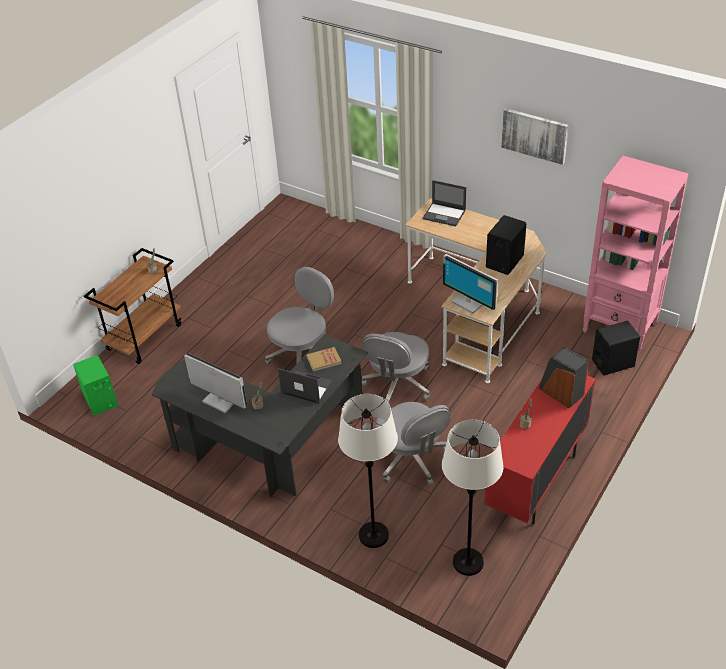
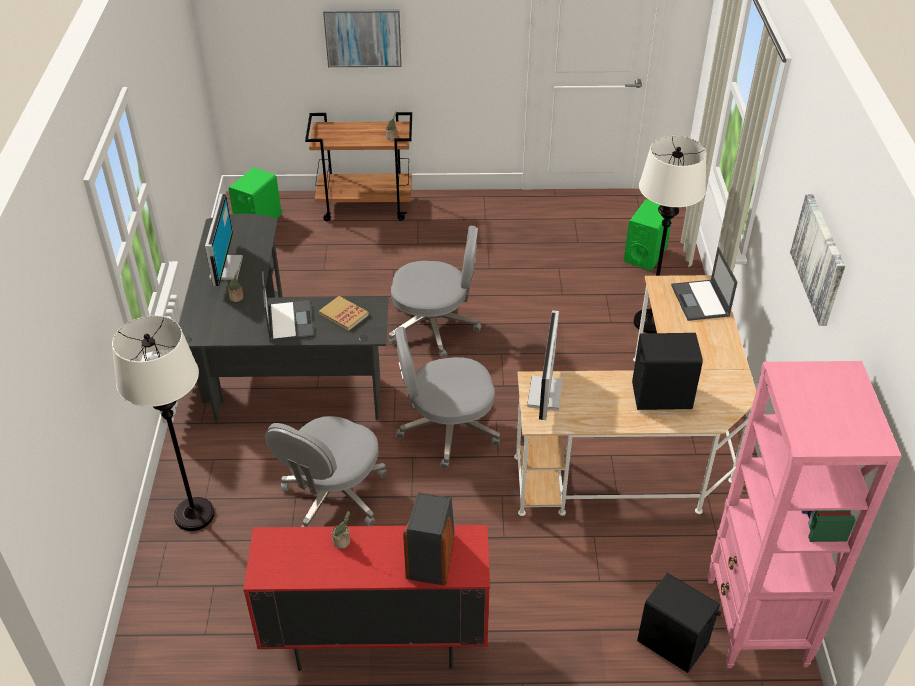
camera: 55 degrees right, 0 degrees up
white floor lamp [442,420,504,576] -> white floor lamp moved to [634,136,707,333]
none -> picture [323,9,402,67]
none -> green speaker [624,199,672,270]

